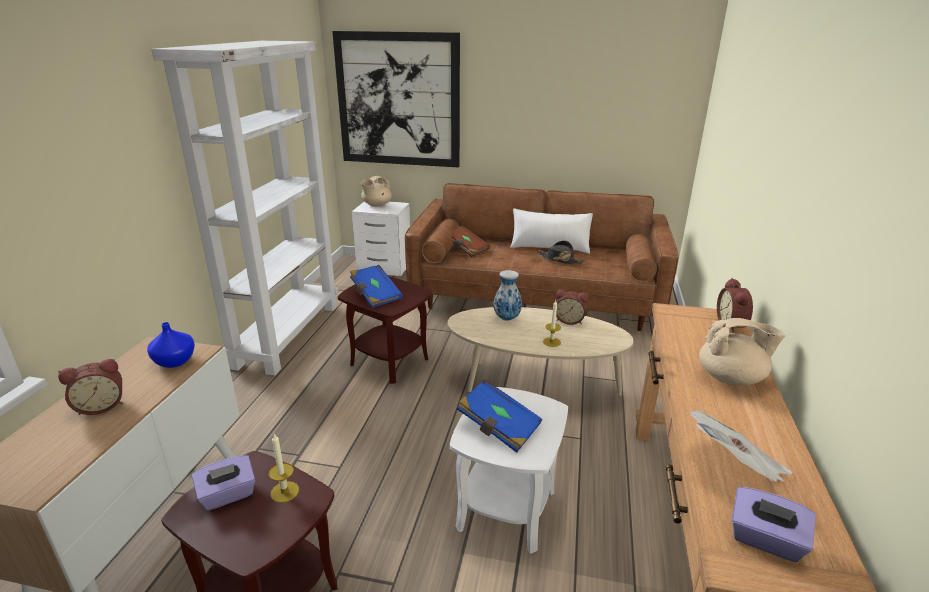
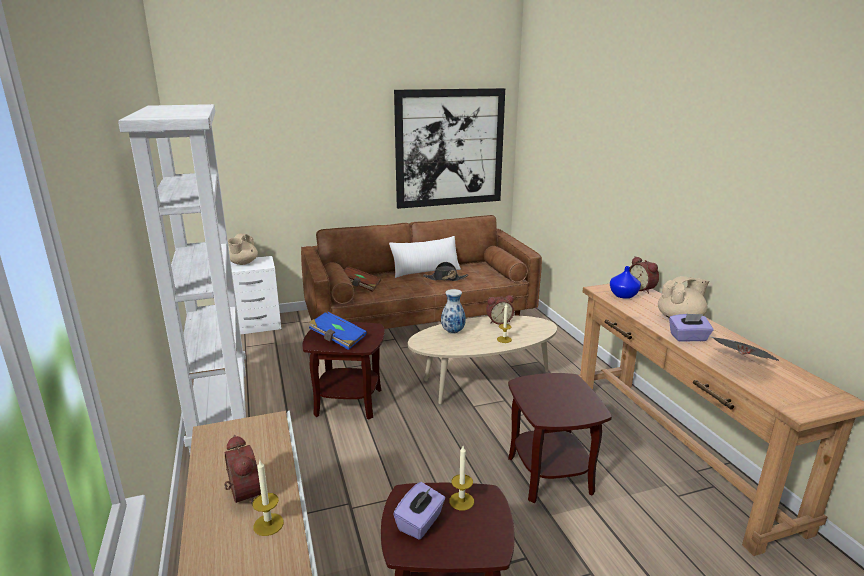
camera: 30 degrees left, 5 degrees down
alarm clock [58,359,123,415] -> alarm clock turned 60 degrees counterclockwise [224,435,261,504]
blue vase [147,322,195,368] -> blue vase moved to [610,266,641,299]
picture [332,31,460,168] -> picture moved to [394,88,505,209]
white side table [450,387,568,554] -> brown side table [508,373,612,503]
blue book [457,379,542,453] -> none
purple tissue box [732,487,816,562] -> purple tissue box moved to [669,314,713,342]
none -> candle [252,461,284,536]

